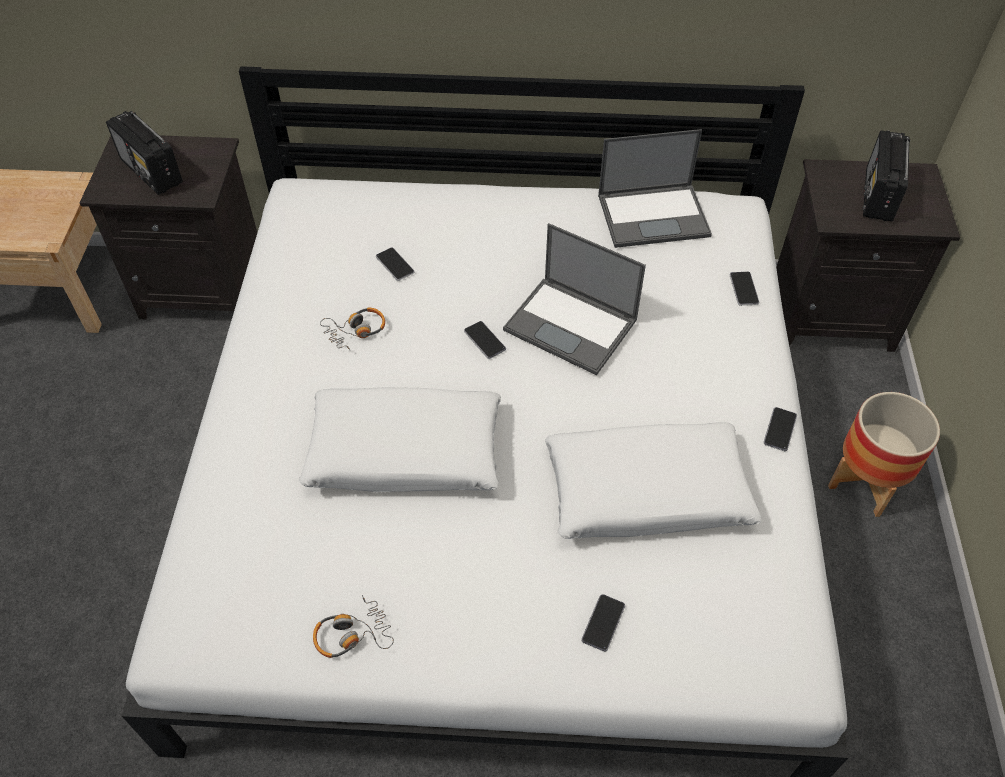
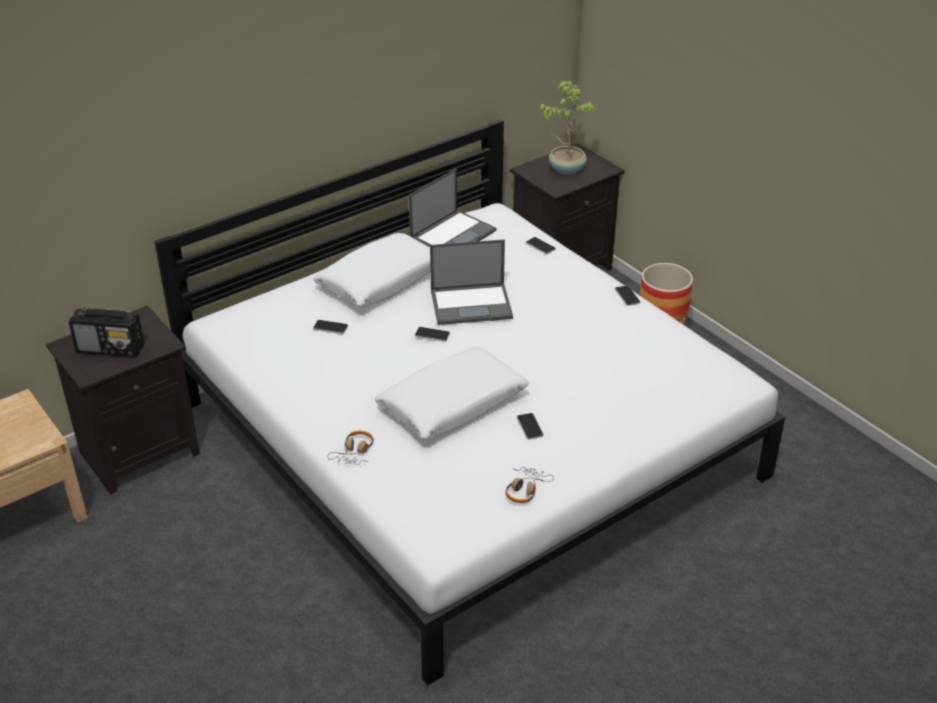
camera: 40 degrees left, 15 degrees down
headphones [320,307,385,351] -> headphones moved to [327,431,374,465]
white pillow [545,422,762,539] -> white pillow moved to [313,233,430,307]
phone [581,594,625,652] -> phone moved to [517,413,544,439]
radio [863,130,910,222] -> potted plant [538,81,595,175]

